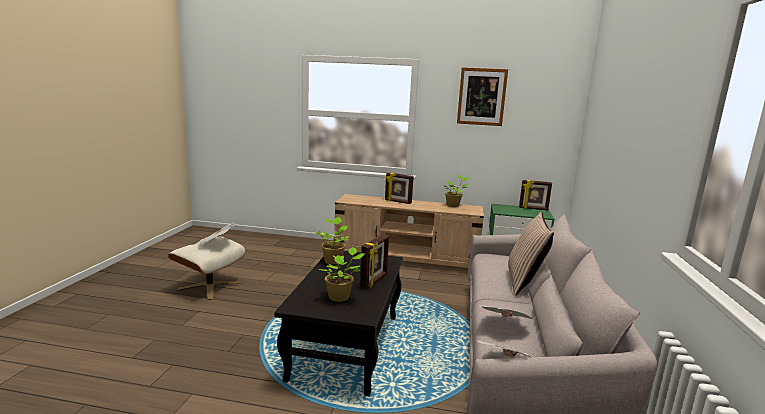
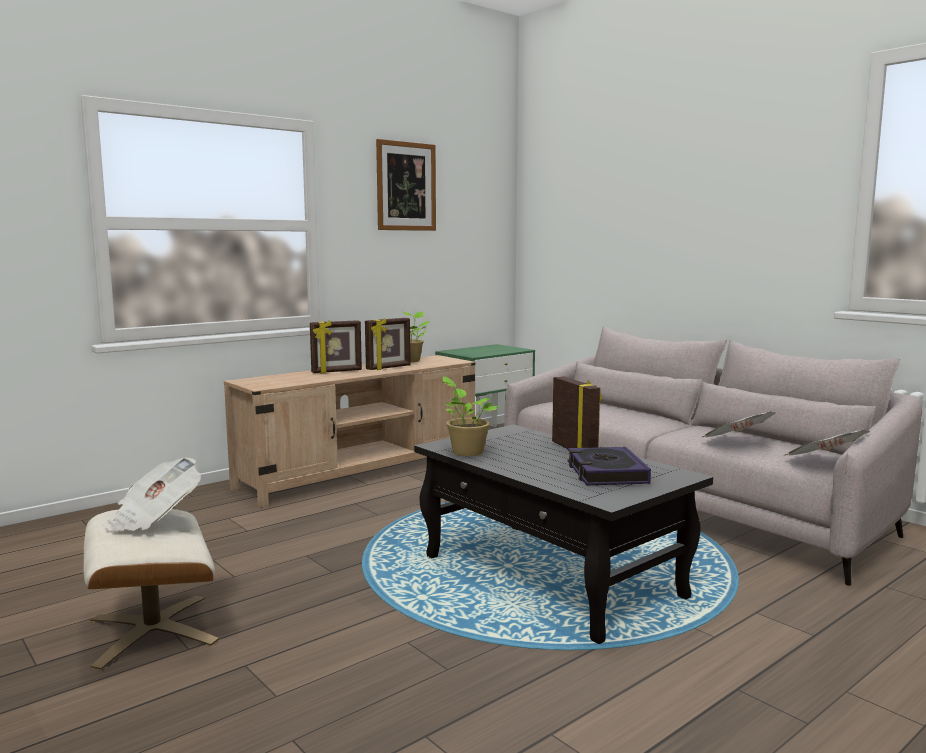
camera: 50 degrees left, 5 degrees down
potted plant [319,247,365,302] -> book [568,447,651,485]
pillow [508,212,554,296] -> none
picture frame [519,180,552,210] -> picture frame moved to [365,318,411,370]

